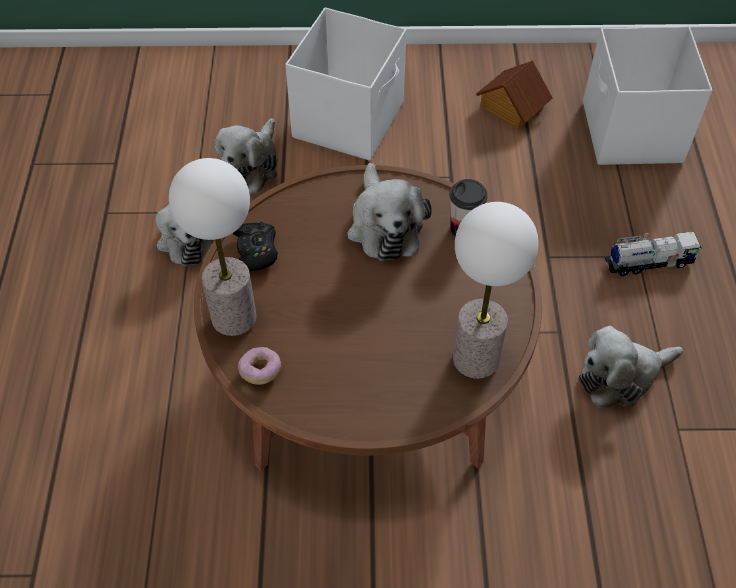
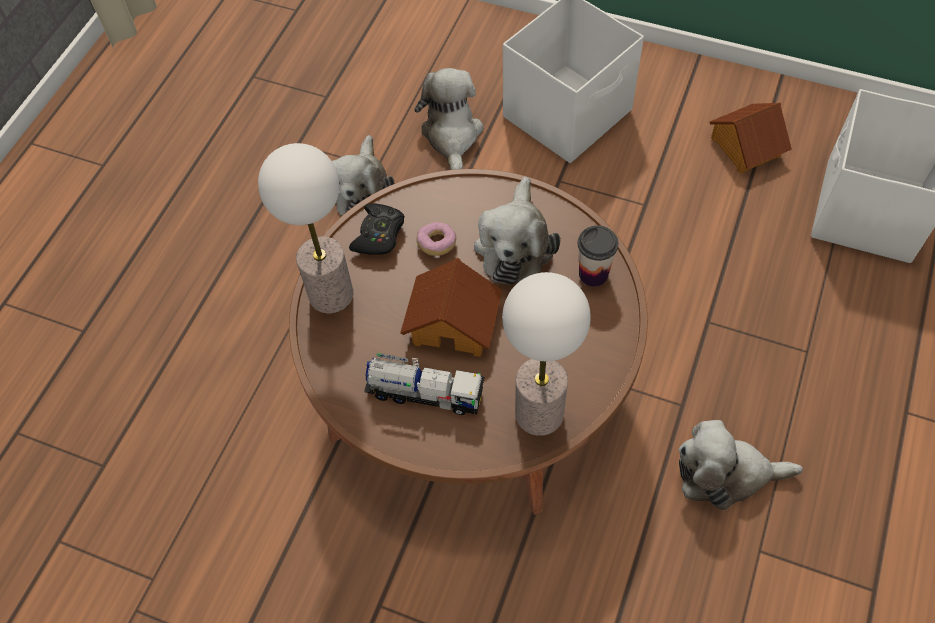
camera: 25 degrees right, 5 degrees up
plush toy [215,118,278,194] -> plush toy turned 135 degrees clockwise [414,68,483,170]
donut [238,347,281,385] -> donut moved to [416,222,456,256]
toy truck [605,231,701,276] -> toy truck moved to [364,353,484,415]
none -> toy house [400,258,502,357]

